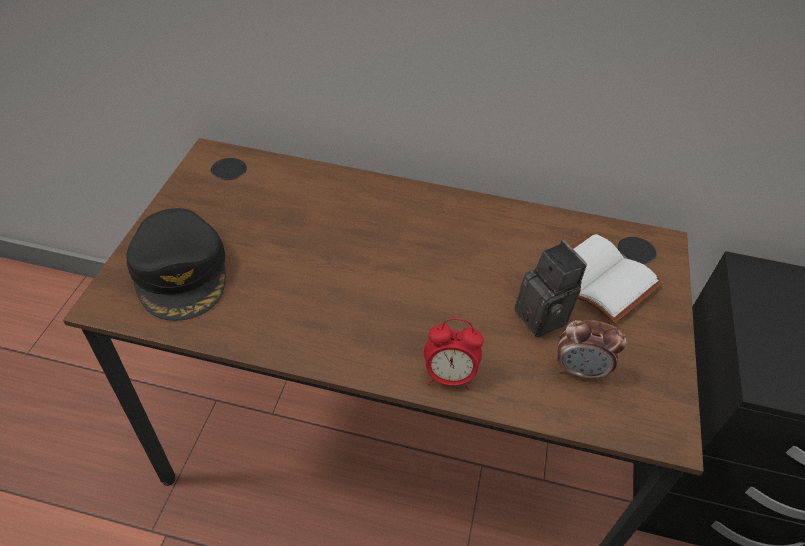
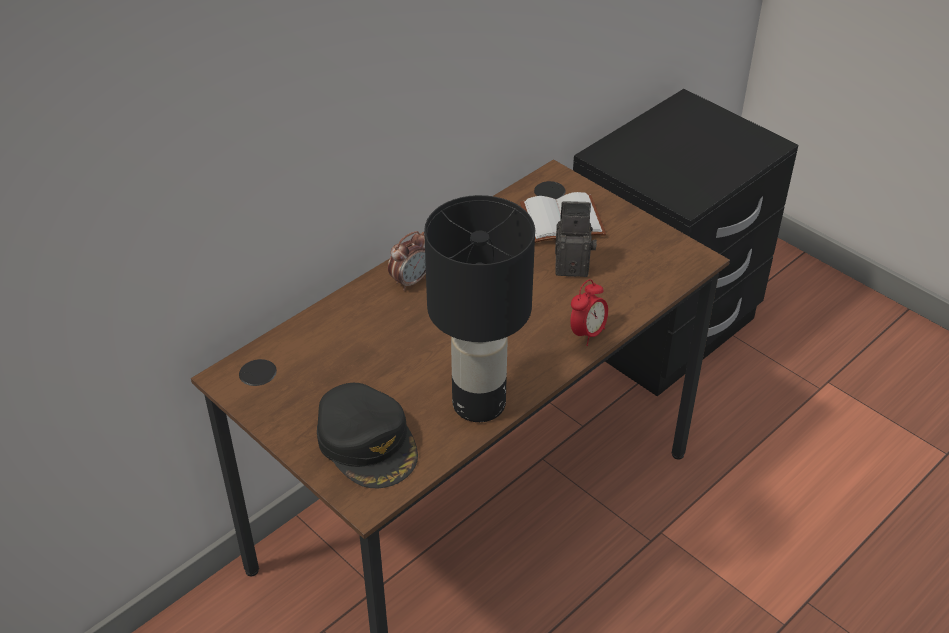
camera: 55 degrees left, 5 degrees down
black cap [126,208,226,321] -> black cap turned 45 degrees clockwise [317,383,418,488]
alarm clock [557,320,627,381] -> alarm clock moved to [388,231,426,291]
none -> black table lamp [424,195,535,422]

